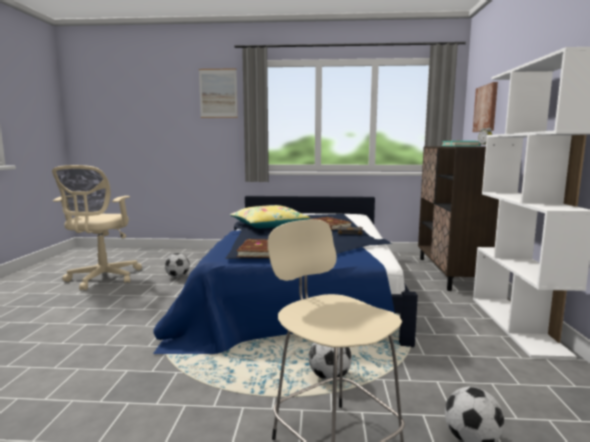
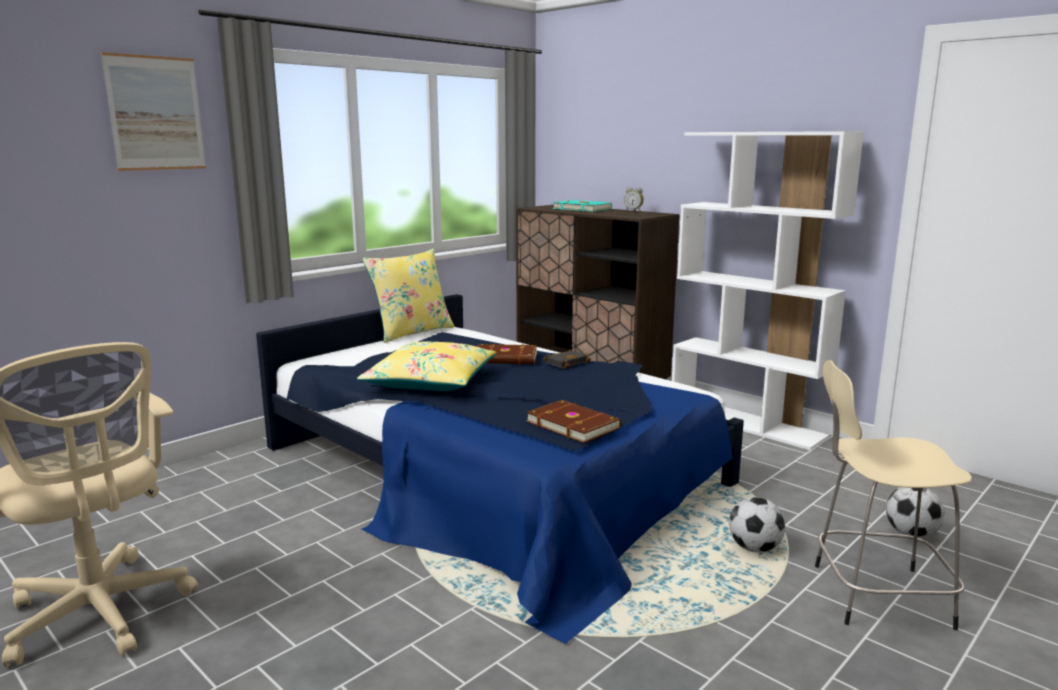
camera: 50 degrees left, 5 degrees up
football [165,253,190,277] -> none
picture [473,82,498,132] -> none
none -> yellow pillow [362,249,455,343]

